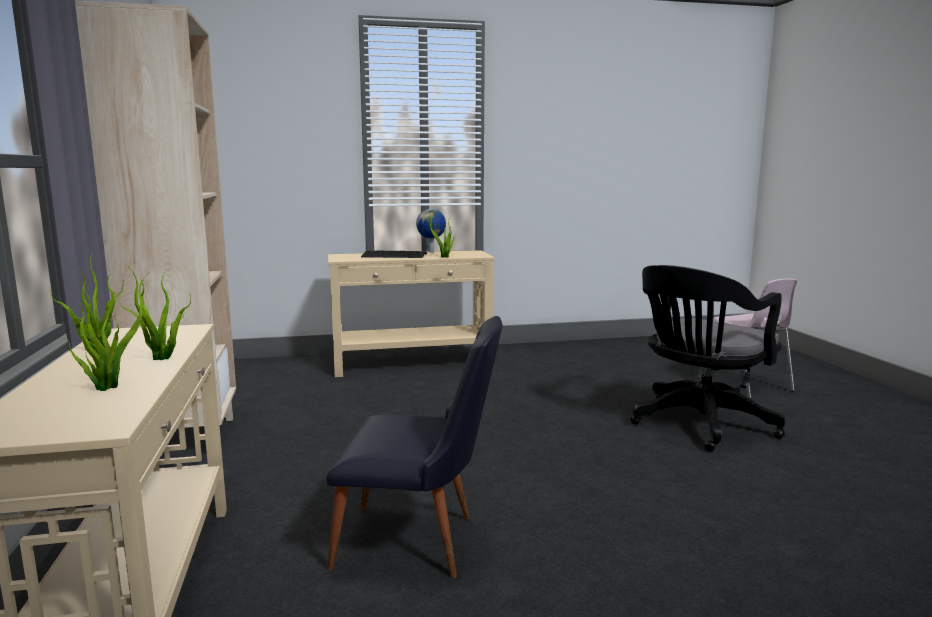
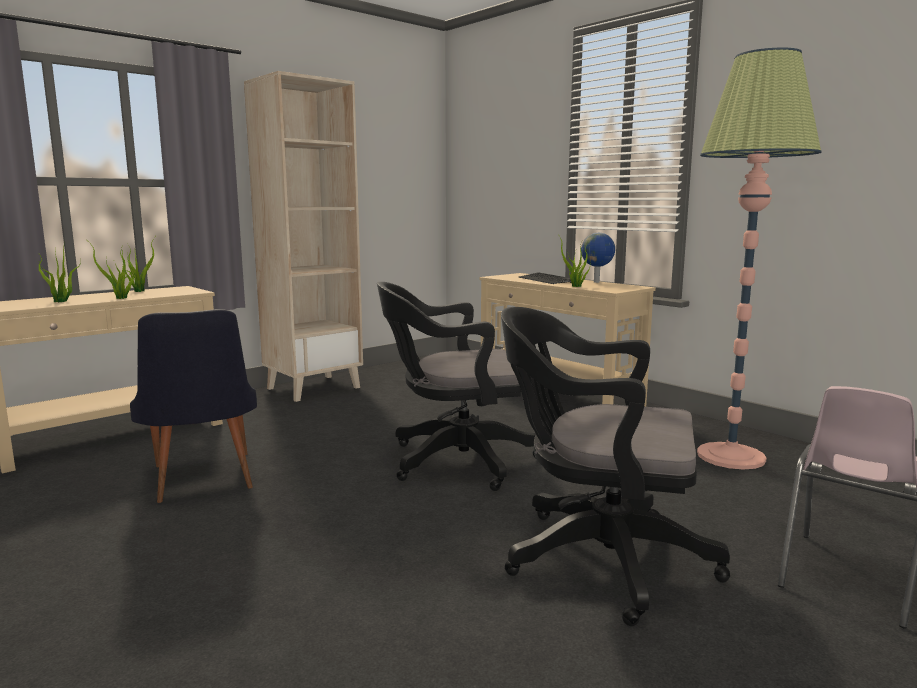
camera: 60 degrees right, 0 degrees up
none -> black office chair [377,282,536,491]
none -> floor lamp [697,48,821,470]

